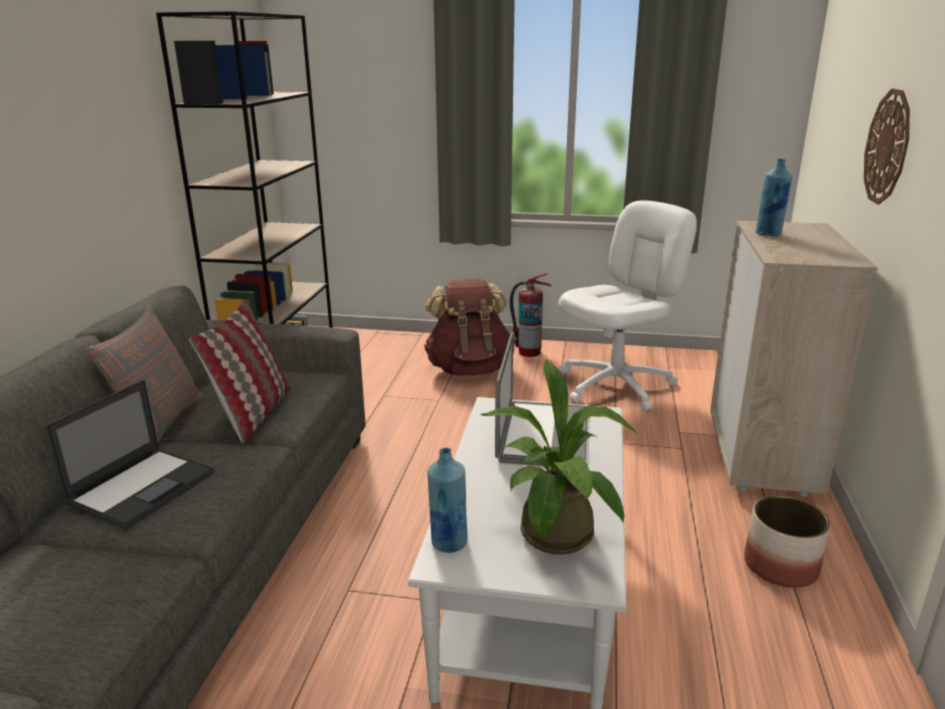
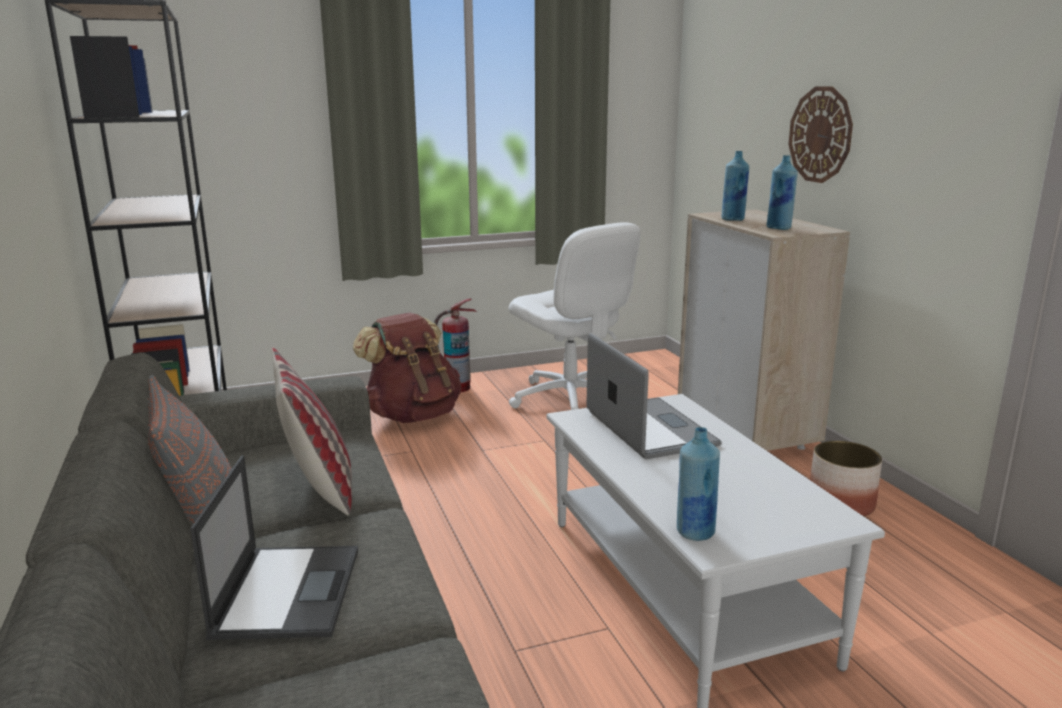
camera: 30 degrees left, 5 degrees down
potted plant [481,359,637,555] -> none
white office chair [558,200,697,411] -> white office chair turned 120 degrees clockwise [509,222,641,410]
none -> blue bottle [766,155,798,230]

